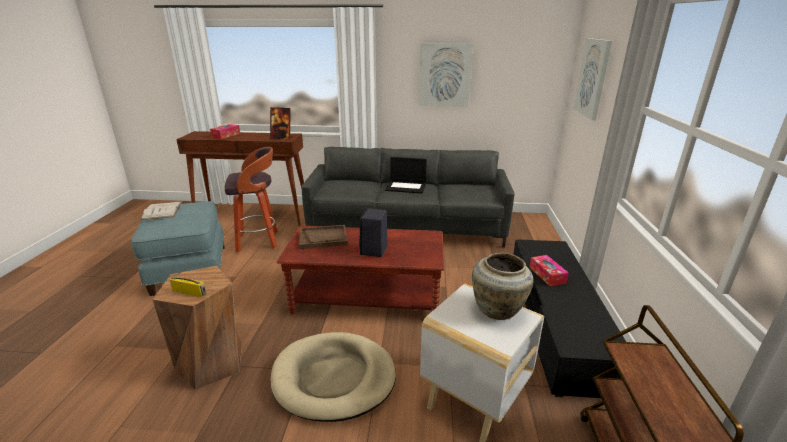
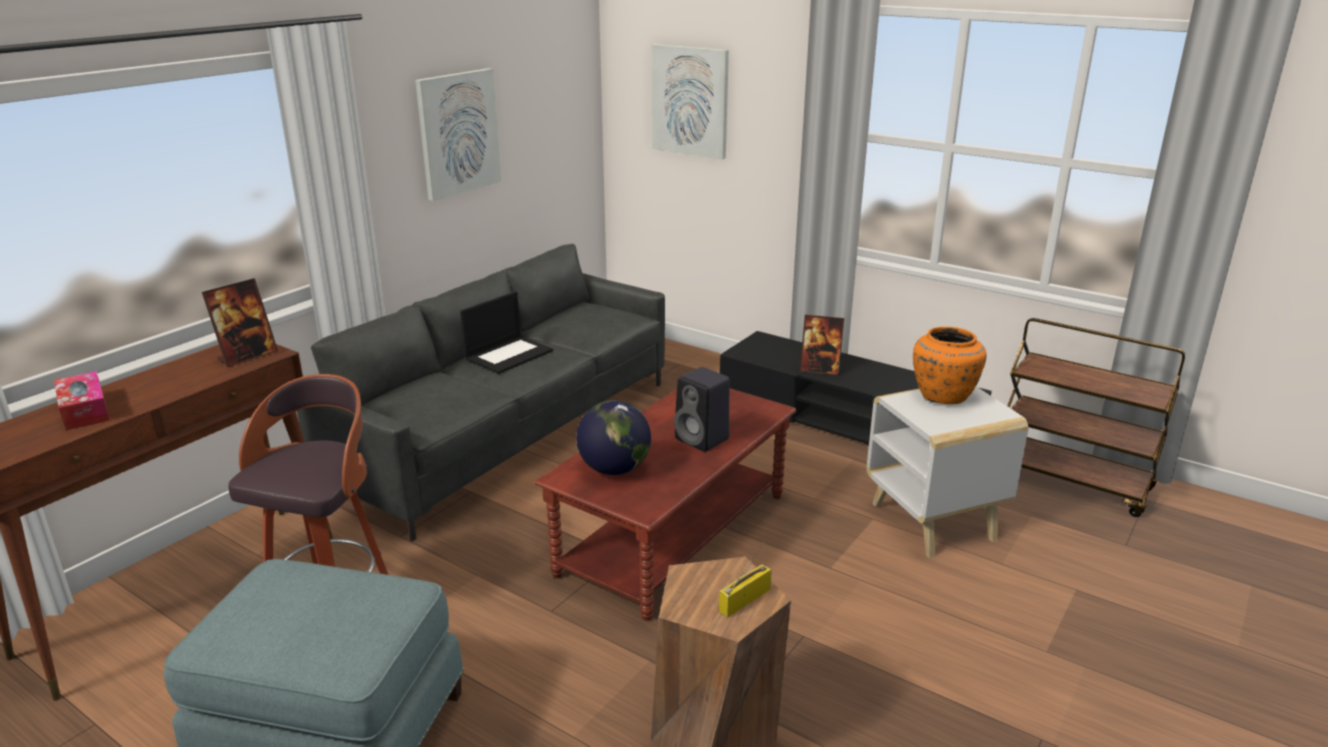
camera: 60 degrees left, 0 degrees up
white book [141,202,182,220] -> none
beige dog bed [271,332,396,422] -> none
brown tray [299,225,348,249] -> globe [576,400,651,475]
beige vase [472,253,534,320] -> orange vase [913,327,987,404]
tissue box [529,255,569,286] -> picture frame [800,315,845,375]

